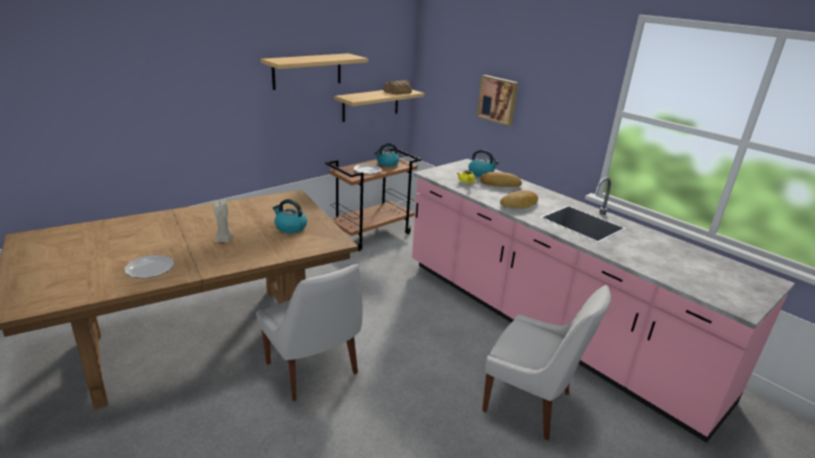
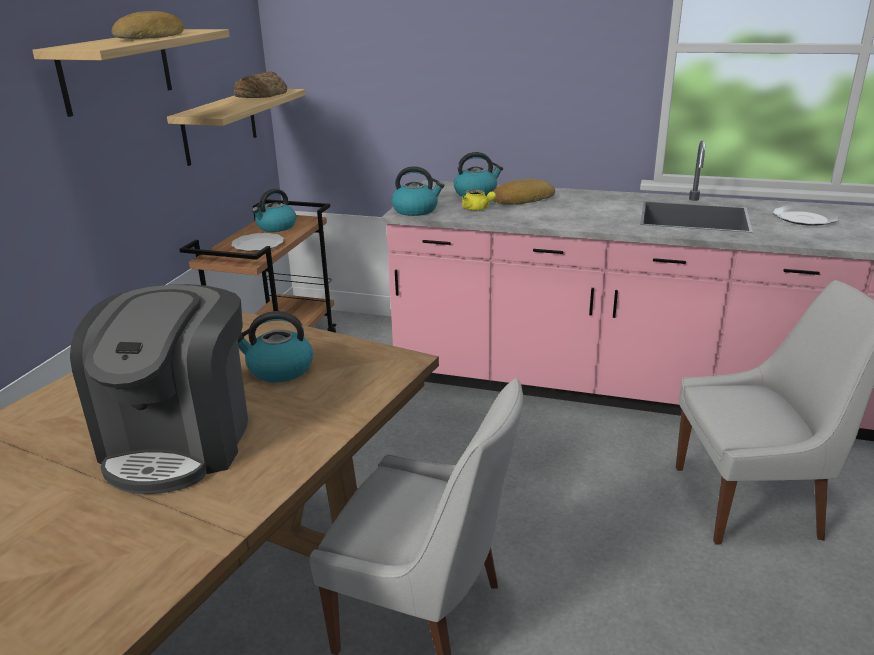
camera: 30 degrees left, 0 degrees up
plate [124,255,174,278] -> plate moved to [773,206,838,226]
beige candle [214,199,234,243] -> coffee machine [70,284,248,494]
picture [477,75,518,126] -> none
bread [500,190,538,209] -> bread moved to [111,11,184,39]
none -> kettle [392,166,445,216]

